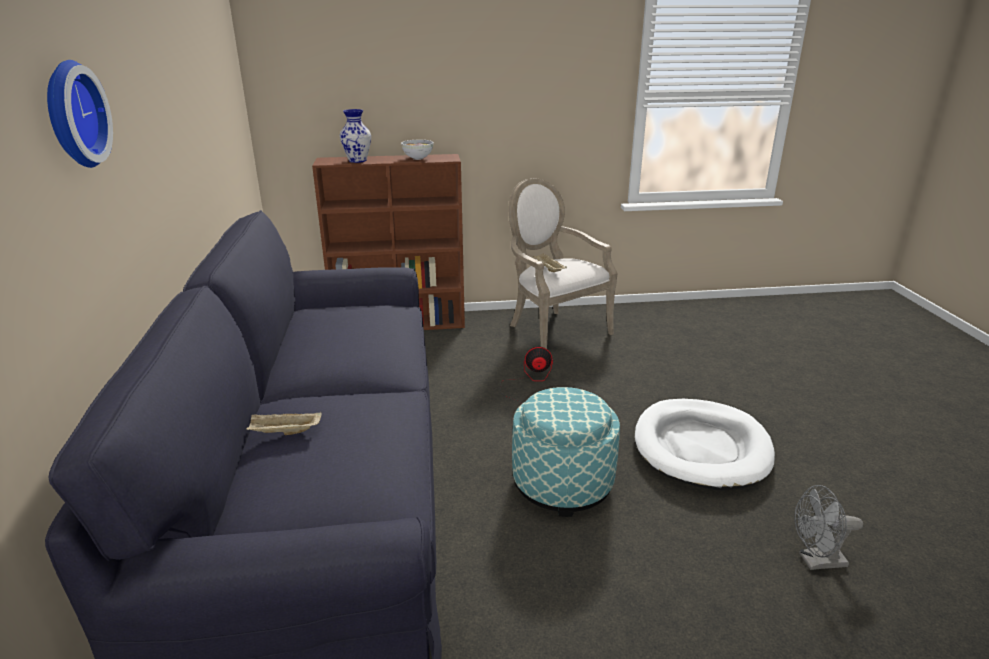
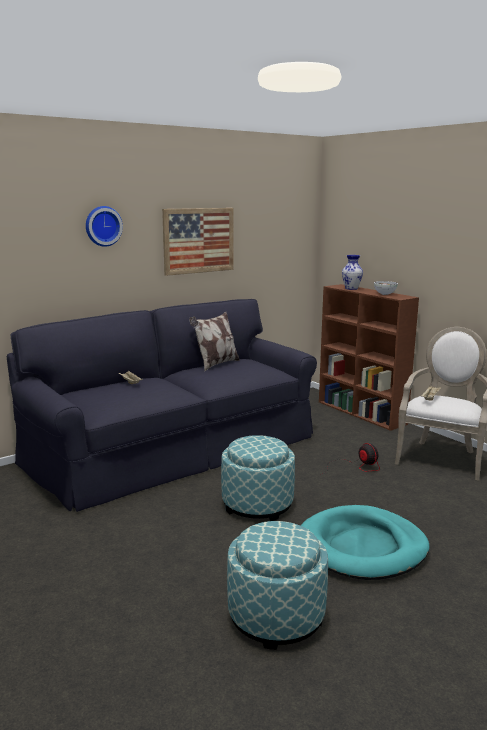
camera: 60 degrees right, 10 degrees down
white dog bed [635,399,775,491] -> turquoise dog bed [301,505,429,580]
grey fan [794,485,863,570] -> ottoman [227,521,328,650]
none -> picture [162,208,233,276]
none -> pillow [189,312,240,371]

